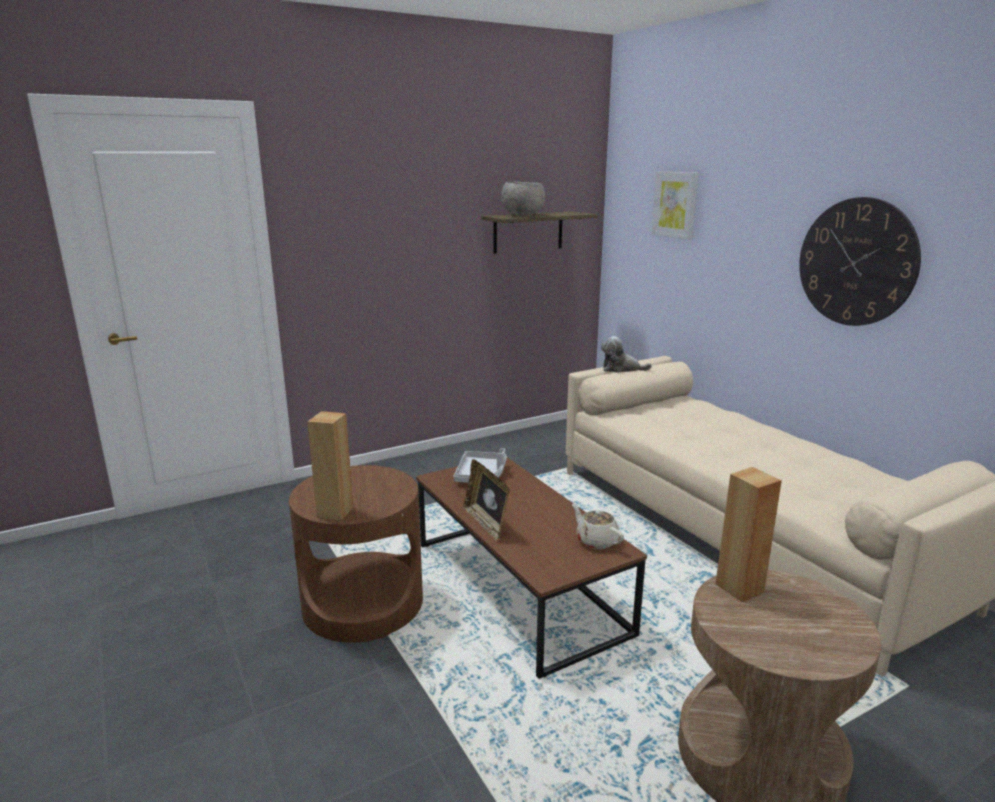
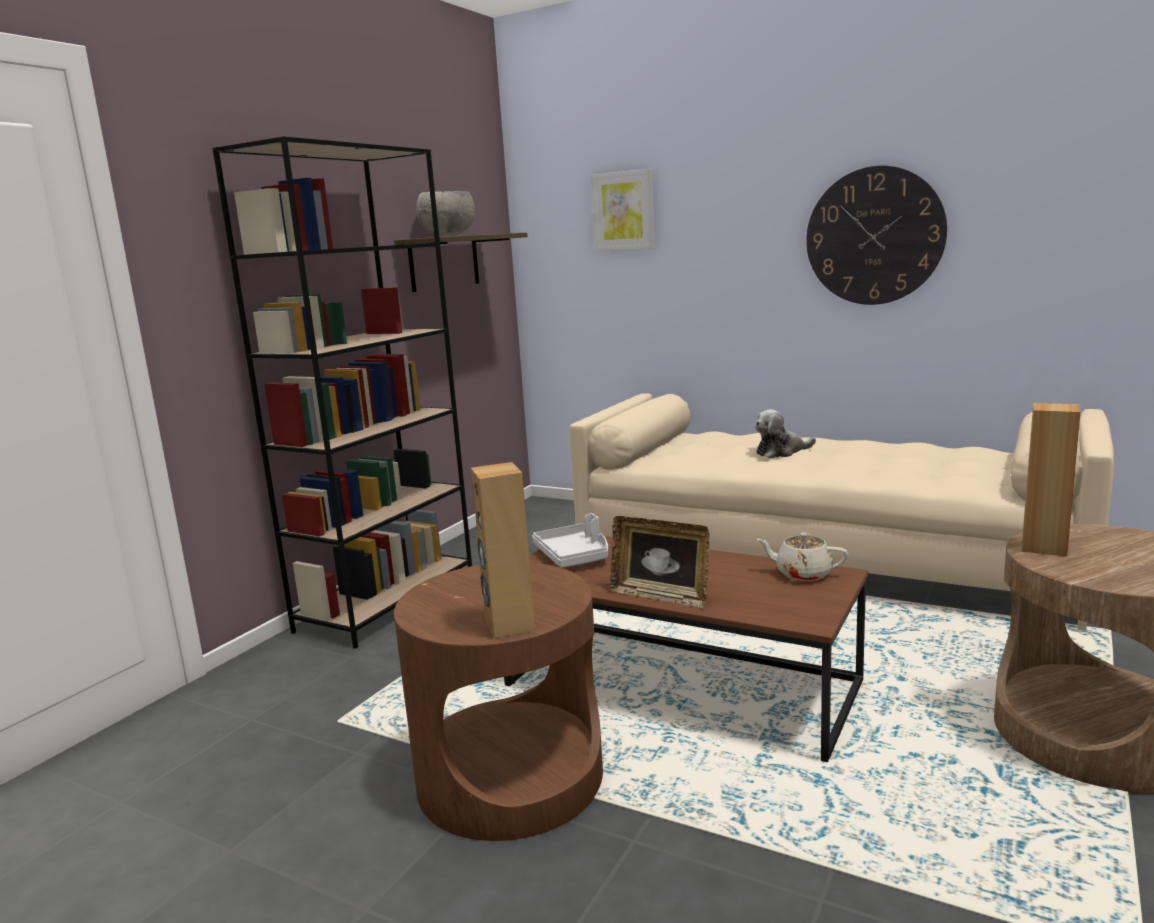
camera: 30 degrees left, 5 degrees down
plush toy [601,336,652,372] -> plush toy moved to [755,410,816,458]
none -> beige bookcase [212,136,472,649]

